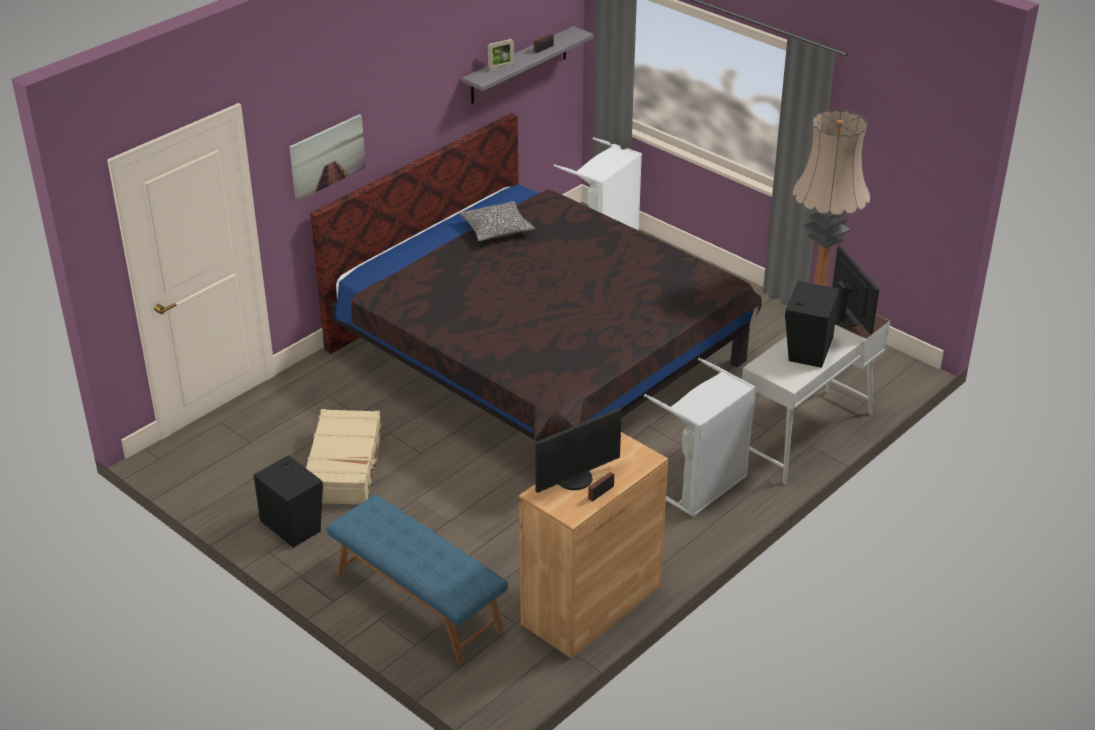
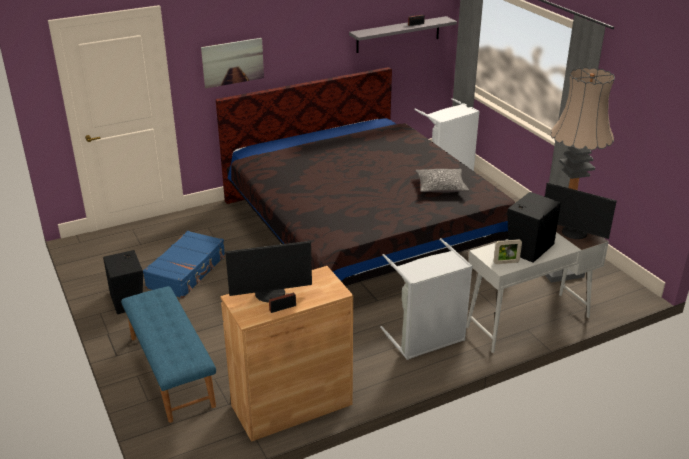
camera: 20 degrees right, 5 degrees down
beige suitcase [306,409,385,505] -> blue suitcase [143,231,225,298]
pillow [459,201,535,241] -> pillow moved to [416,169,469,193]
picture frame [488,39,514,70] -> picture frame moved to [494,239,522,264]
monitor [832,245,879,334] -> monitor turned 120 degrees clockwise [545,183,617,239]

